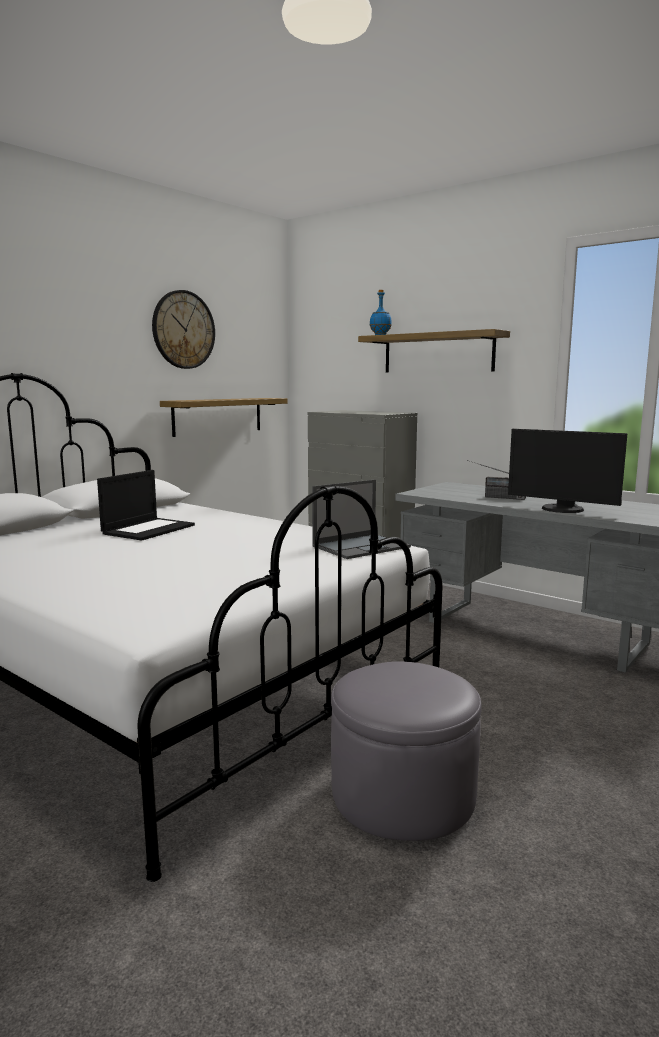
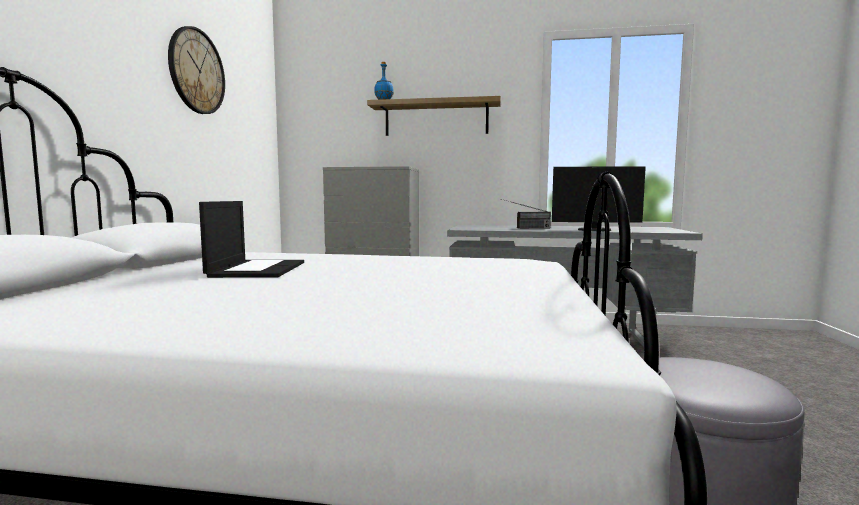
camera: 30 degrees left, 5 degrees down
shelf [160,398,288,437] -> none
laptop [312,479,411,559] -> none

